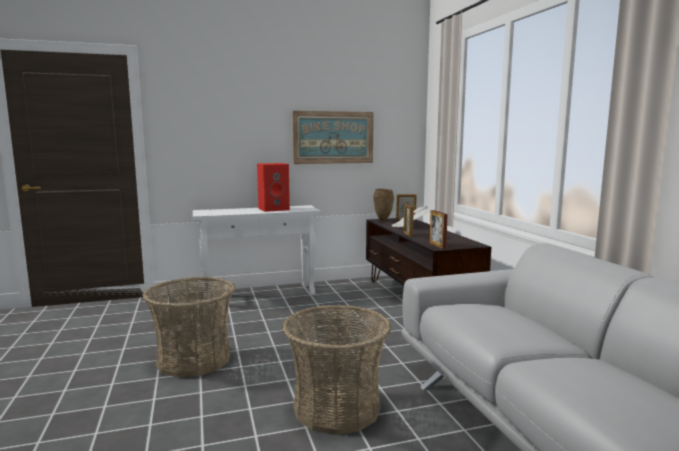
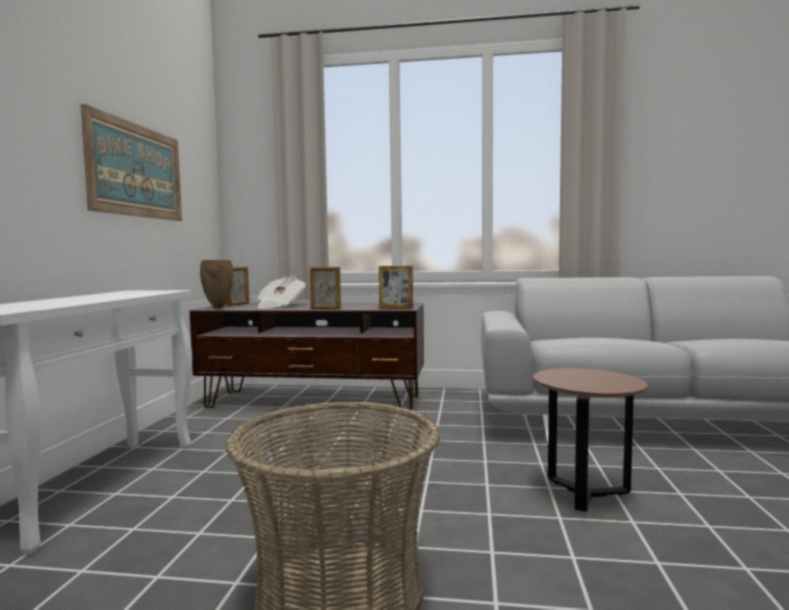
camera: 65 degrees left, 5 degrees down
red speaker [257,163,290,212] -> none
basket [282,305,392,435] -> brown side table [533,368,648,512]

